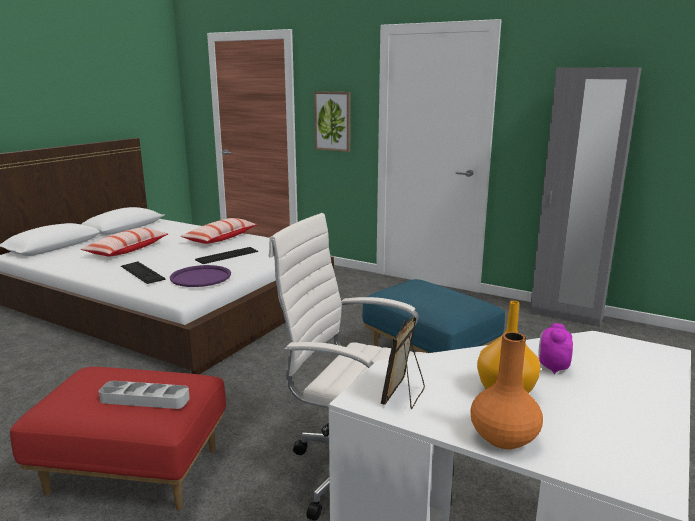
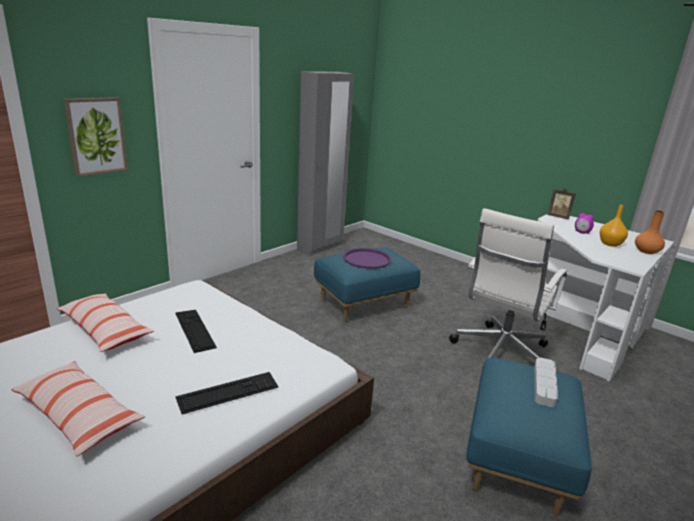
camera: 80 degrees left, 5 degrees up
red ottoman [10,367,226,510] -> blue ottoman [466,358,592,517]
purple tray [170,265,231,287] -> purple tray moved to [343,248,392,269]
picture frame [381,317,425,409] -> picture frame moved to [547,189,576,220]

